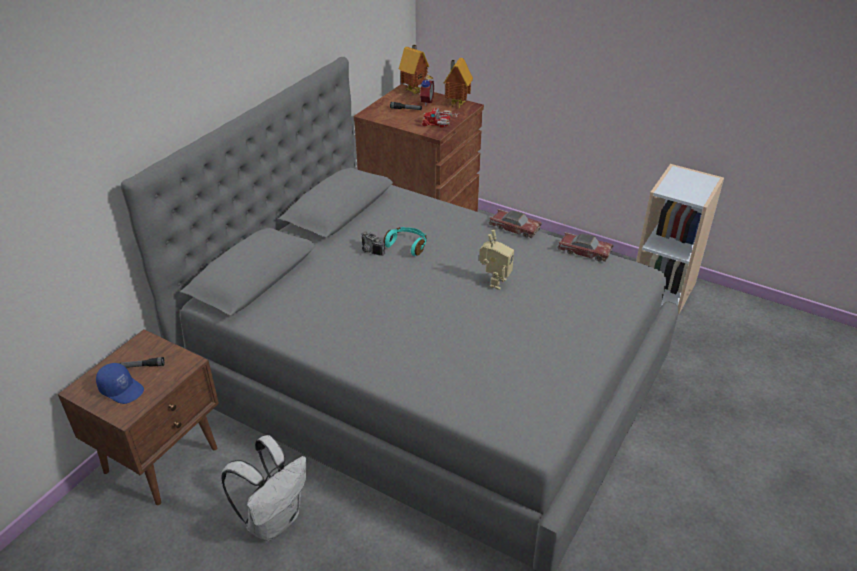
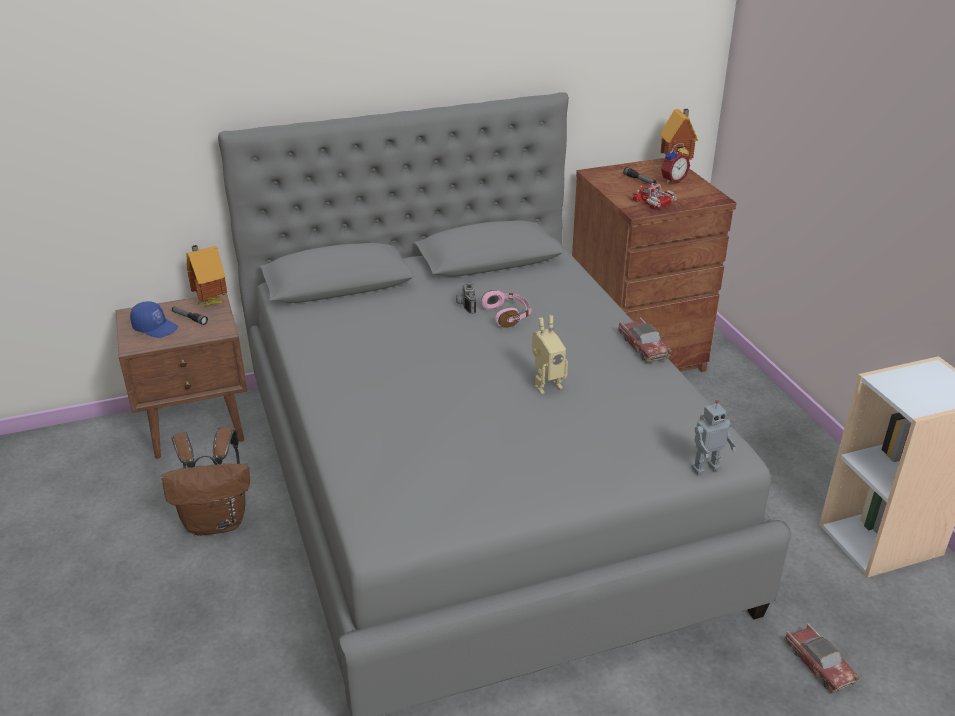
camera: 40 degrees right, 5 degrees down
blue cap [96,363,144,404] -> blue cap turned 45 degrees counterclockwise [130,301,178,338]
white backpack [221,435,307,541] -> brown backpack [161,427,250,536]
turquoise headphones [384,227,427,256] -> pink headphones [482,290,531,328]
toy house [444,58,473,108] -> toy house moved to [187,245,227,309]
toy car [557,232,614,262] -> toy car moved to [784,623,859,693]
none -> toy robot [691,400,737,475]

